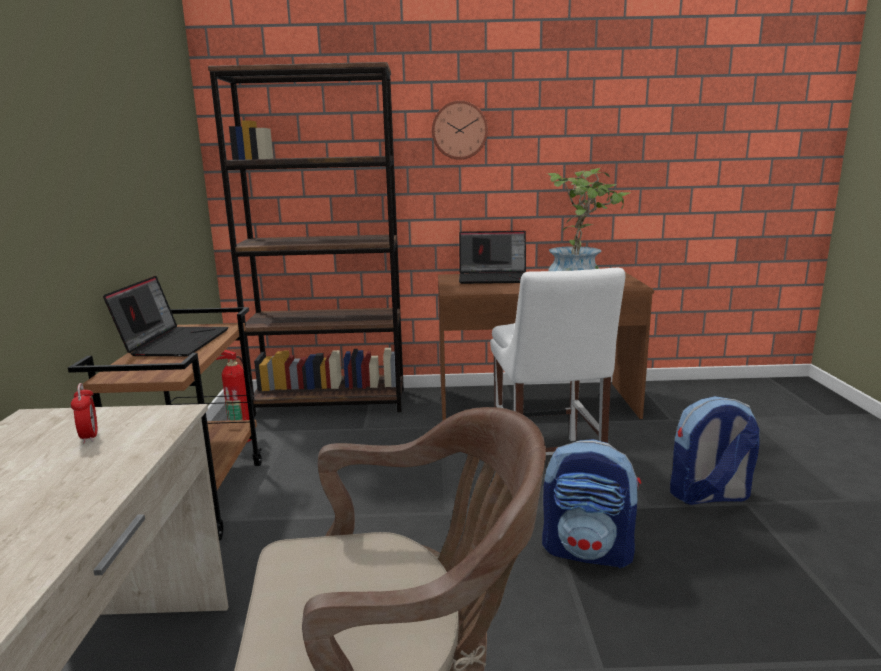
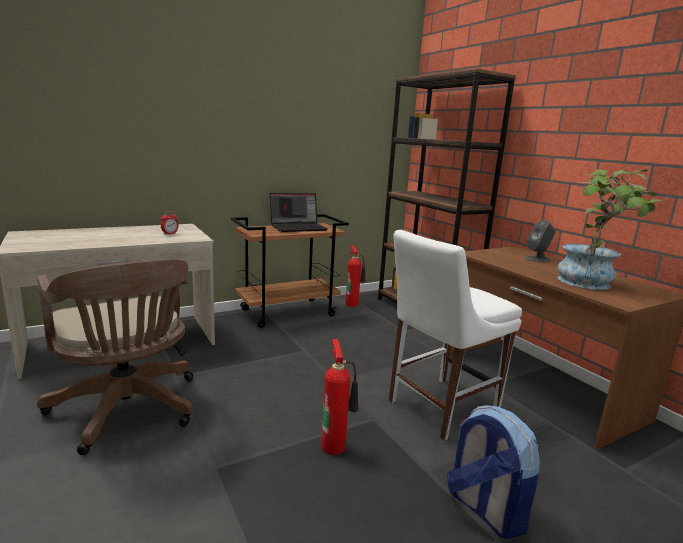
camera: 60 degrees right, 0 degrees up
wall clock [432,100,488,160] -> none
laptop [459,231,526,284] -> grey speaker [525,220,556,262]
backpack [542,439,641,568] -> fire extinguisher [321,339,358,455]

